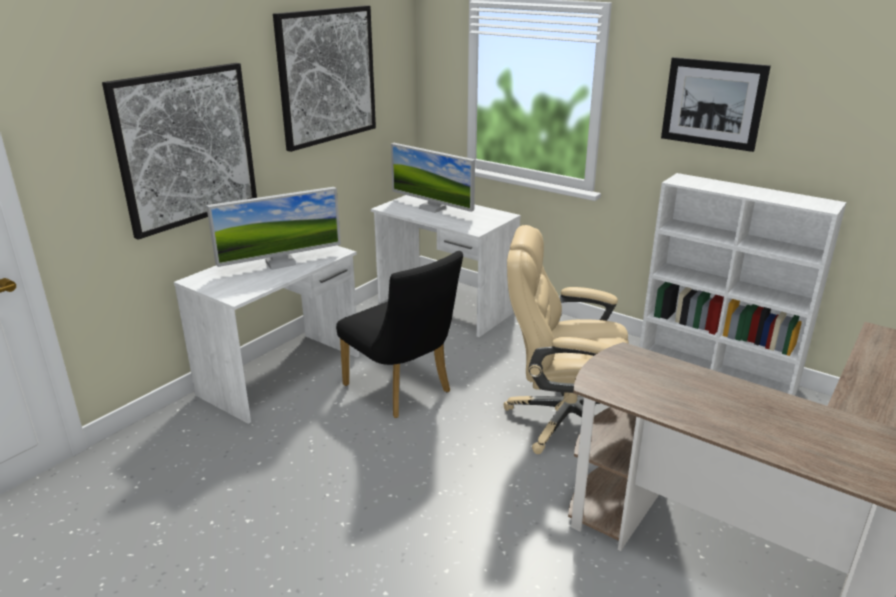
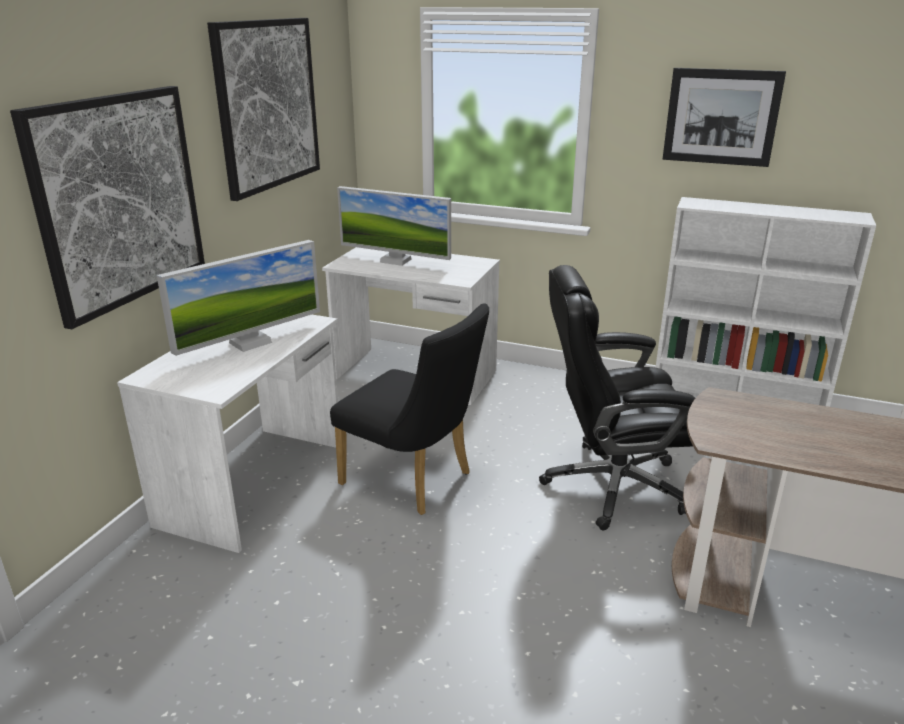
camera: 15 degrees left, 0 degrees up
beige office chair [504,225,629,454] -> black office chair [539,265,695,530]

